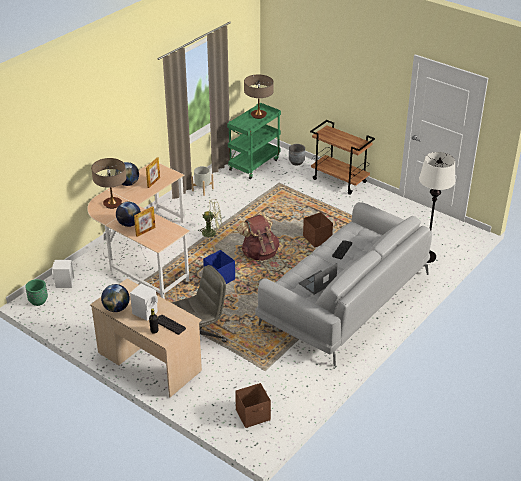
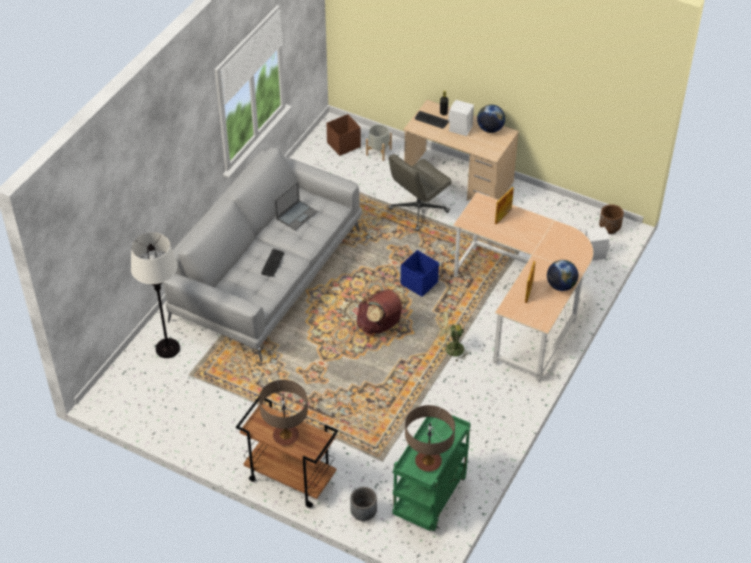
camera: 170 degrees right, 10 degrees up
green planter [25,279,48,306] -> brown planter [599,204,624,234]
table lamp [91,158,126,209] -> table lamp moved to [259,380,308,446]
globe [116,202,141,227] -> none
grey planter [191,166,214,196] -> grey planter moved to [366,124,392,161]
brown storage box [303,212,333,248] -> none

